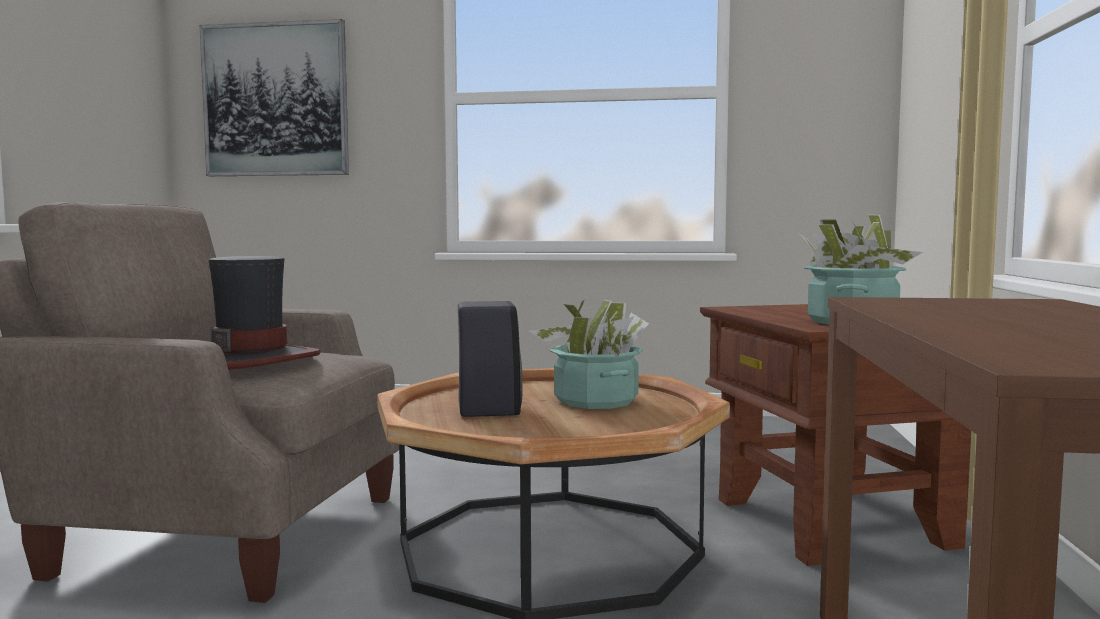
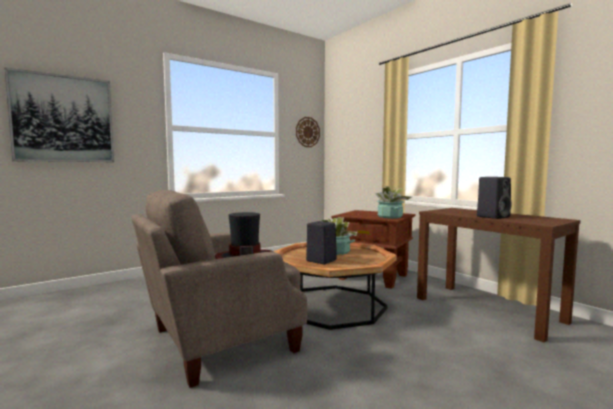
camera: 45 degrees left, 0 degrees up
none -> wall clock [296,117,320,147]
none -> black speaker [477,177,512,219]

